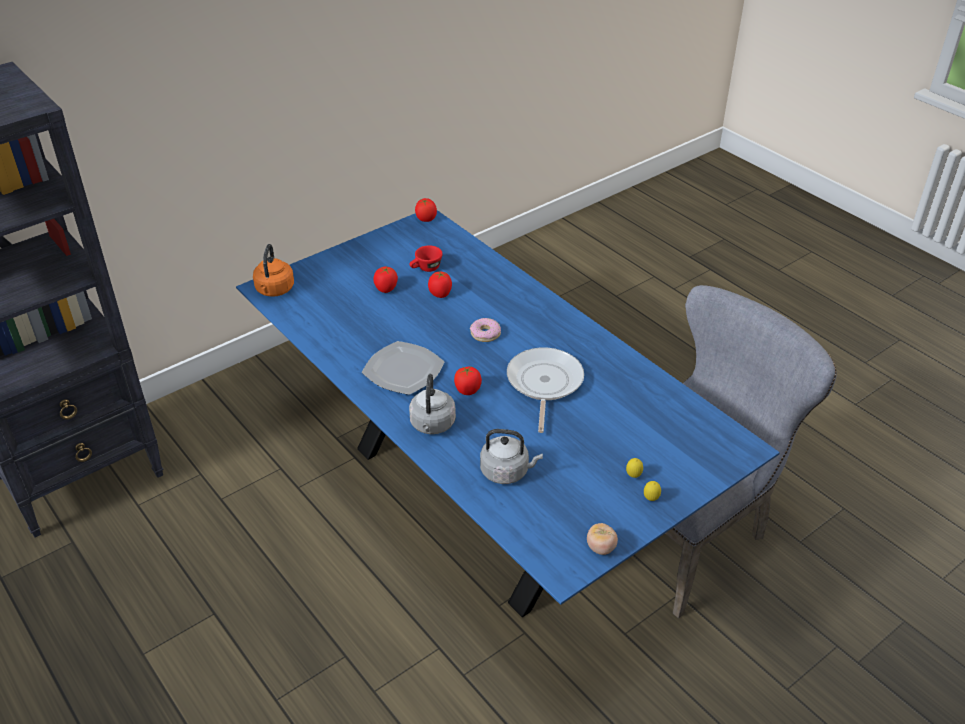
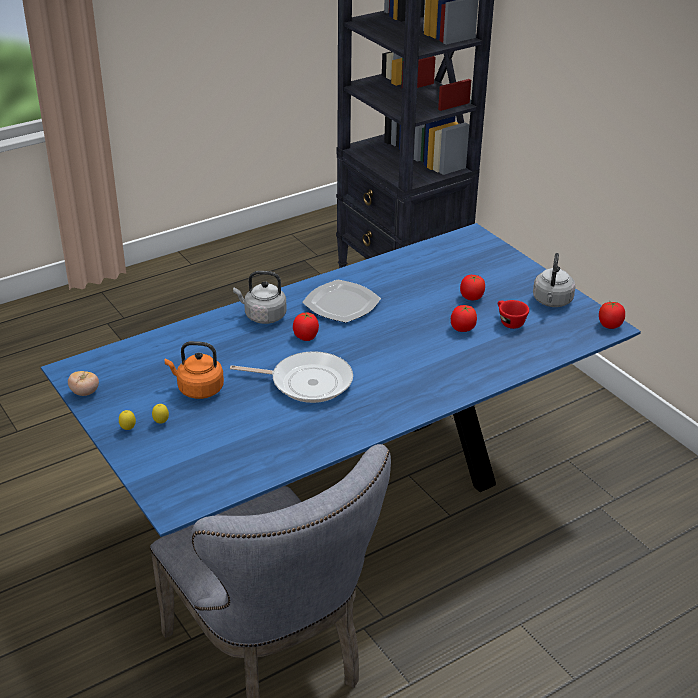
camera: 95 degrees right, 5 degrees down
orange kettle [253,244,294,297] -> orange kettle moved to [165,341,224,399]
donut [470,318,501,342] -> none
grey kettle [480,429,543,484] -> grey kettle moved to [533,253,575,307]

